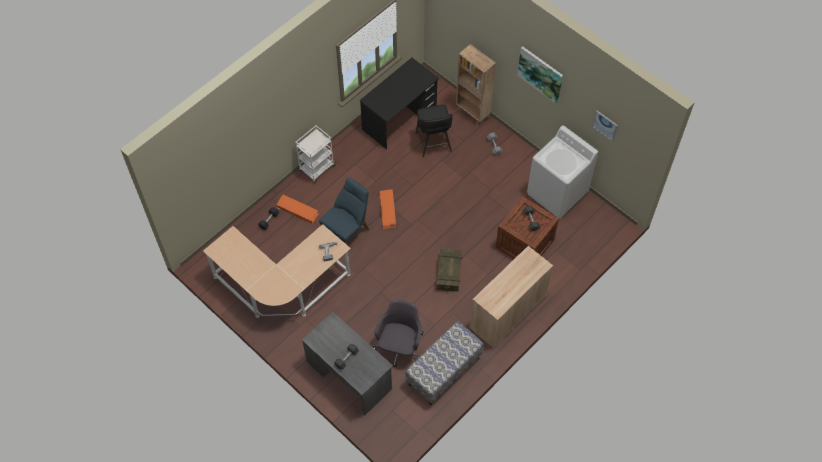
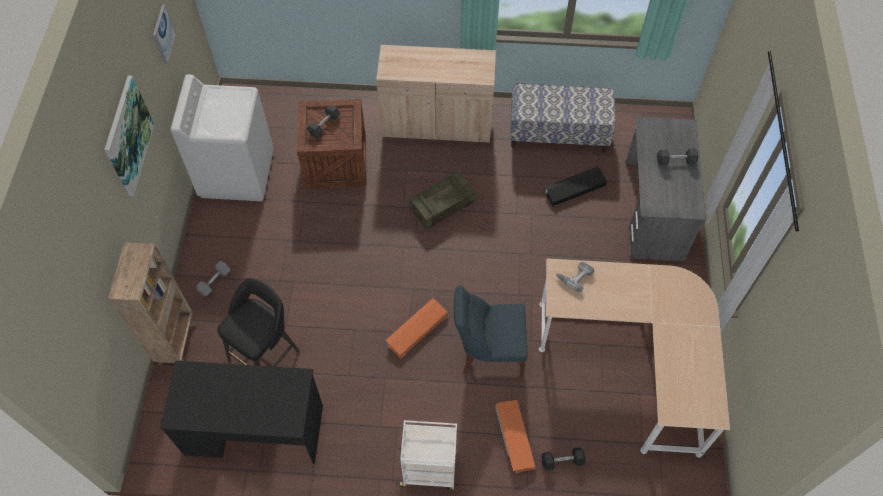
camera: 130 degrees left, 0 degrees up
grey office chair [373,300,423,367] -> black storage box [545,166,607,206]

